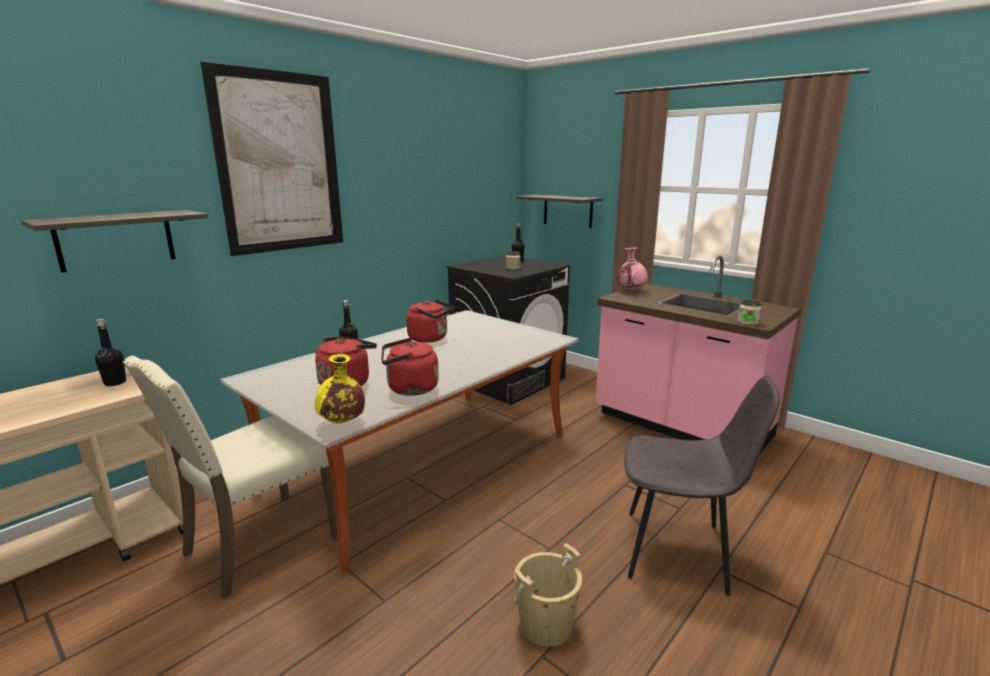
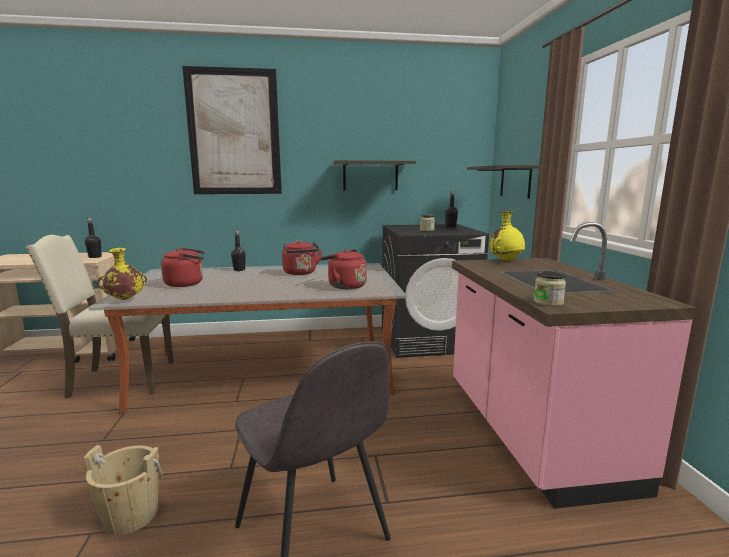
camera: 40 degrees right, 5 degrees down
shelf [21,210,208,273] -> shelf moved to [332,160,416,191]
red kettle [381,338,439,396] -> red kettle moved to [320,249,367,289]
pink vase [617,248,648,292] -> yellow vase [490,211,525,261]

